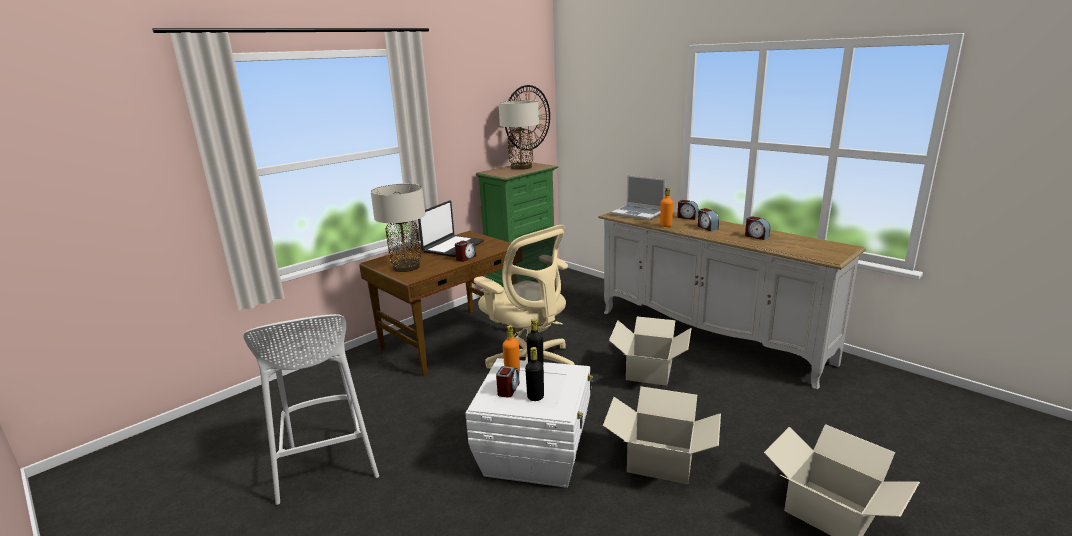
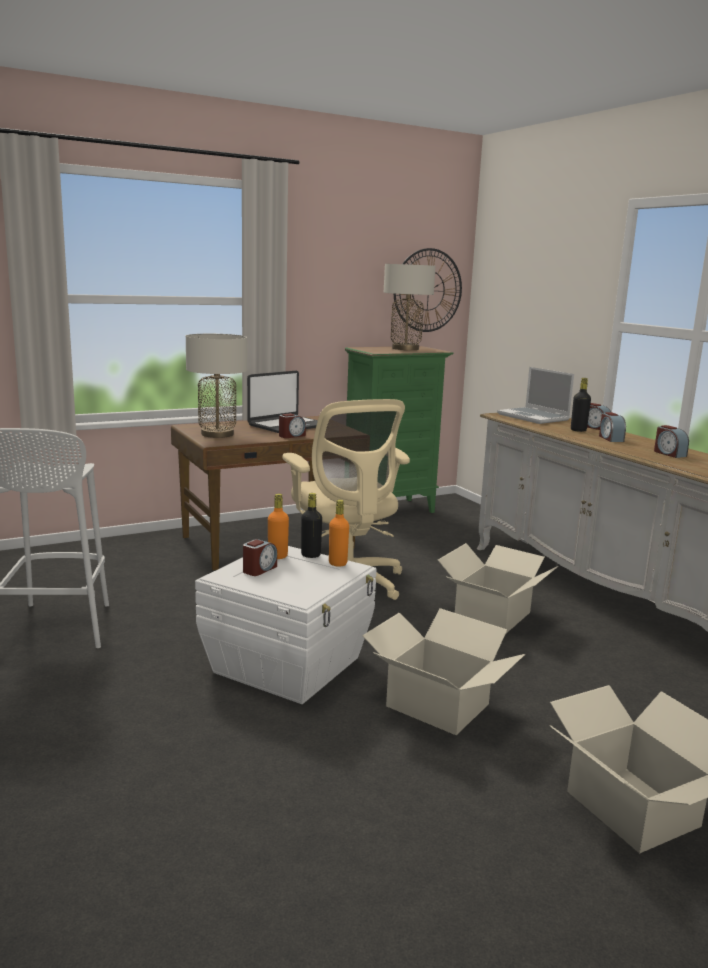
camera: 15 degrees right, 5 degrees down
black bottle [525,347,544,401] -> black bottle moved to [571,378,591,432]
orange bottle [660,187,673,227] -> orange bottle moved to [329,500,349,567]

